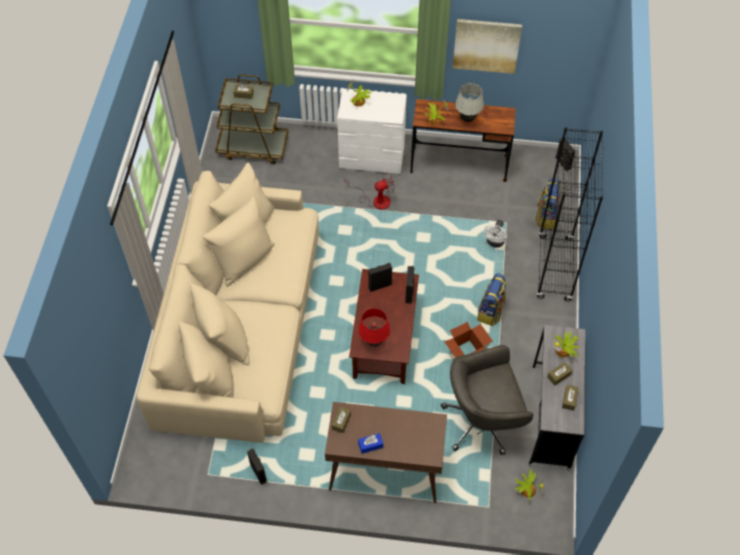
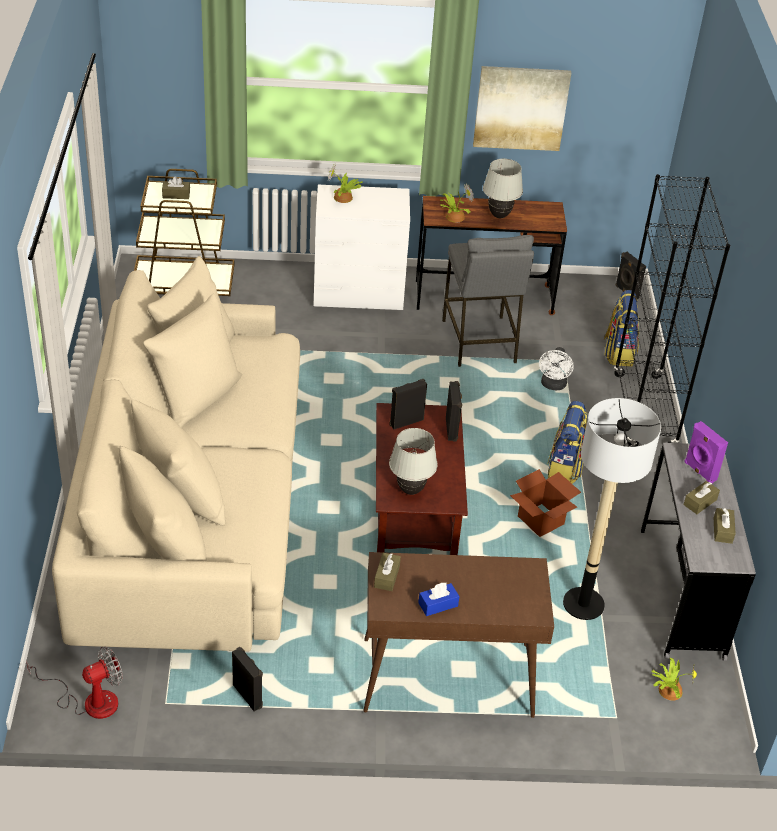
camera: 10 degrees left, 15 degrees down
fan [344,173,395,210] -> fan moved to [26,646,123,719]
red table lamp [358,308,390,347] -> white table lamp [389,428,438,495]
grey office chair [441,345,533,455] -> floor lamp [563,398,661,620]
potted plant [553,332,579,357] -> purple speaker [684,421,728,483]
none -> grey stool [442,235,534,367]

